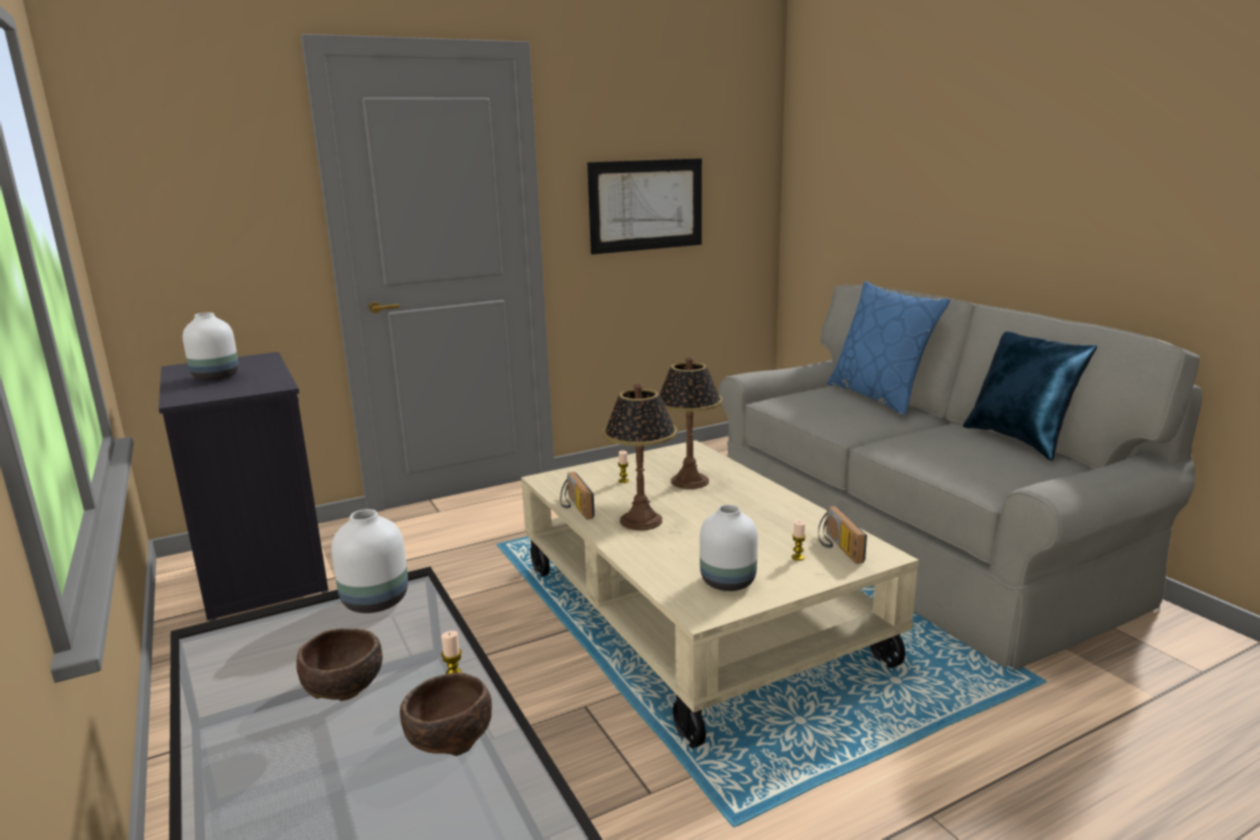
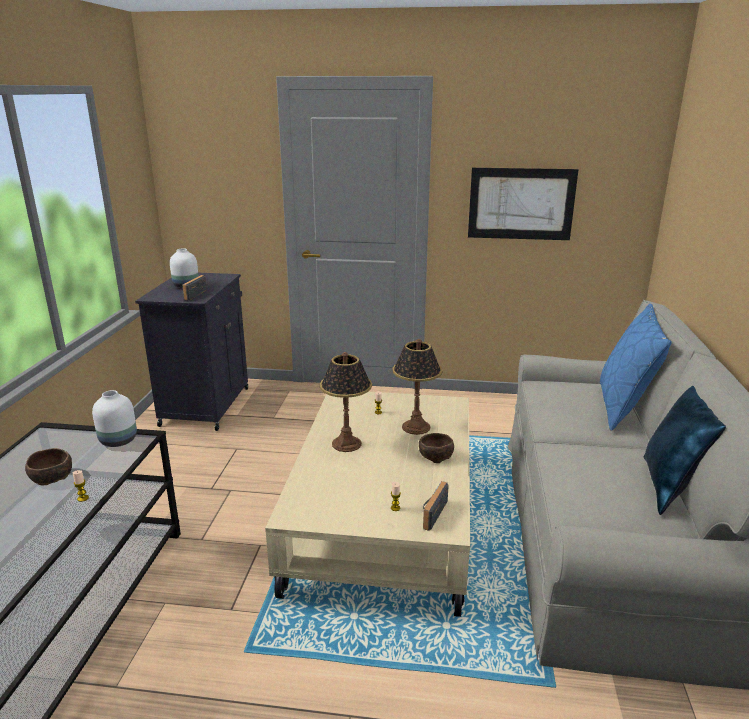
camera: 35 degrees right, 5 degrees up
brown bowl [400,672,492,756] -> brown bowl moved to [419,433,454,463]
radio [560,472,595,520] -> radio moved to [182,275,207,301]
white vase [700,505,758,591] -> none

